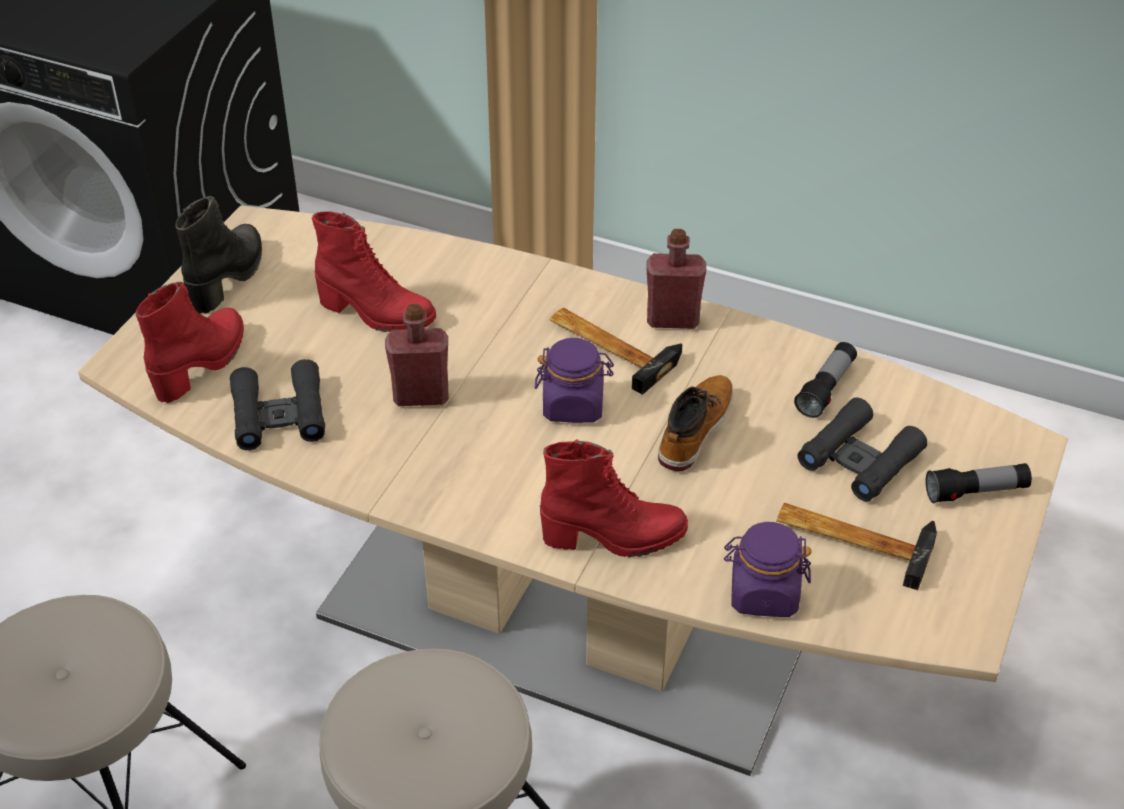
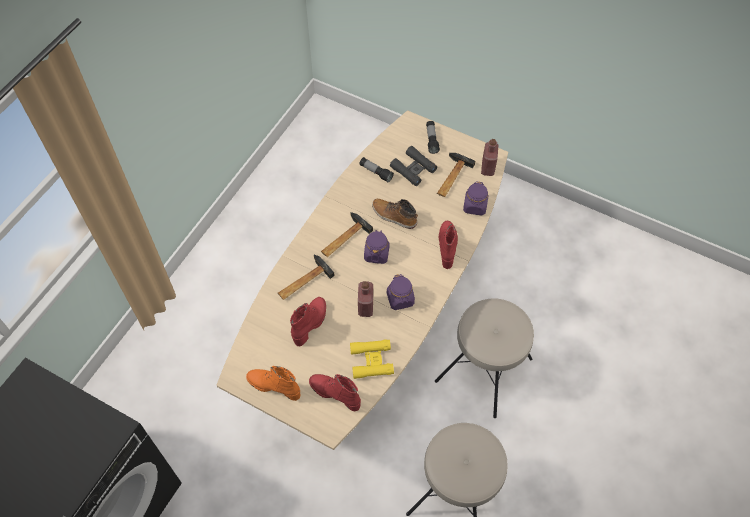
camera: 85 degrees left, 15 degrees up
black boot [175,196,262,314] -> orange boot [246,366,300,401]
black binoculars [230,359,325,450] -> yellow binoculars [350,339,394,379]
red bottle [646,229,706,329] -> red bottle moved to [481,139,498,176]
none -> hammer [278,254,335,300]
none -> purple jar [387,274,415,310]

